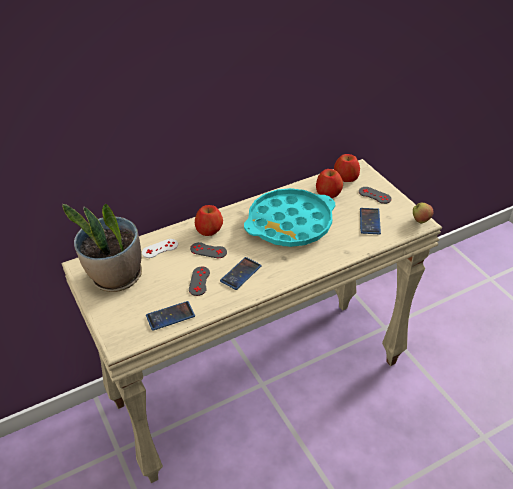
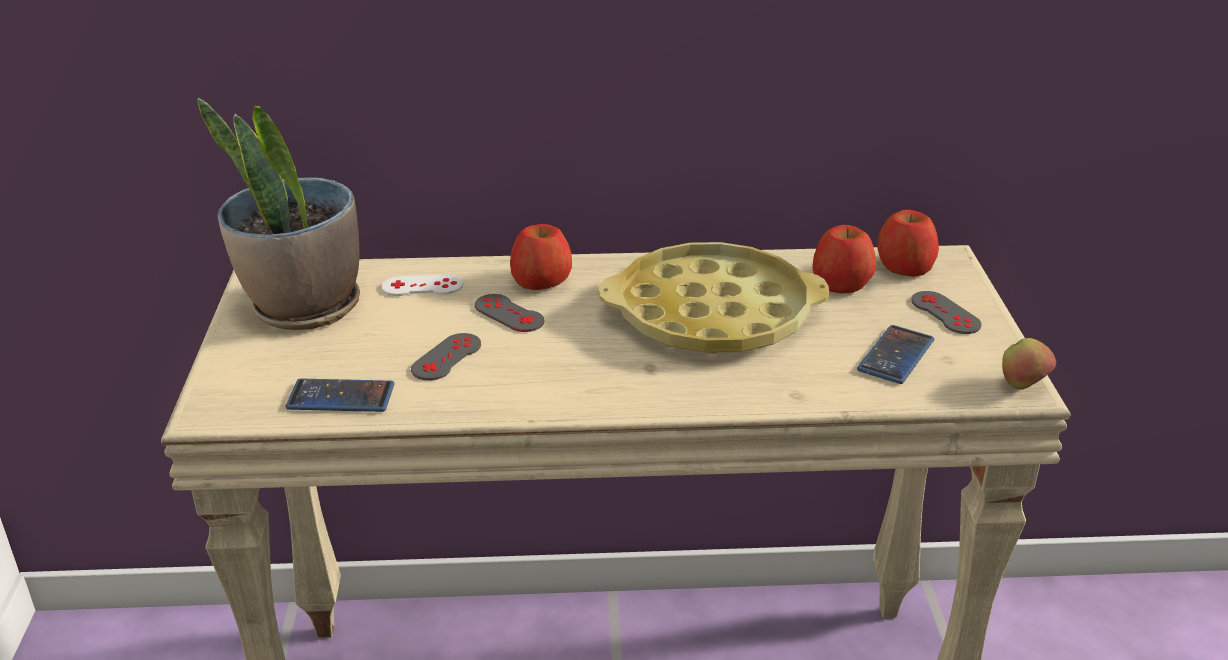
camera: 25 degrees right, 10 degrees down
phone [220,257,262,290] -> none
turquoise tray [244,188,335,247] -> yellow tray [599,242,829,354]

